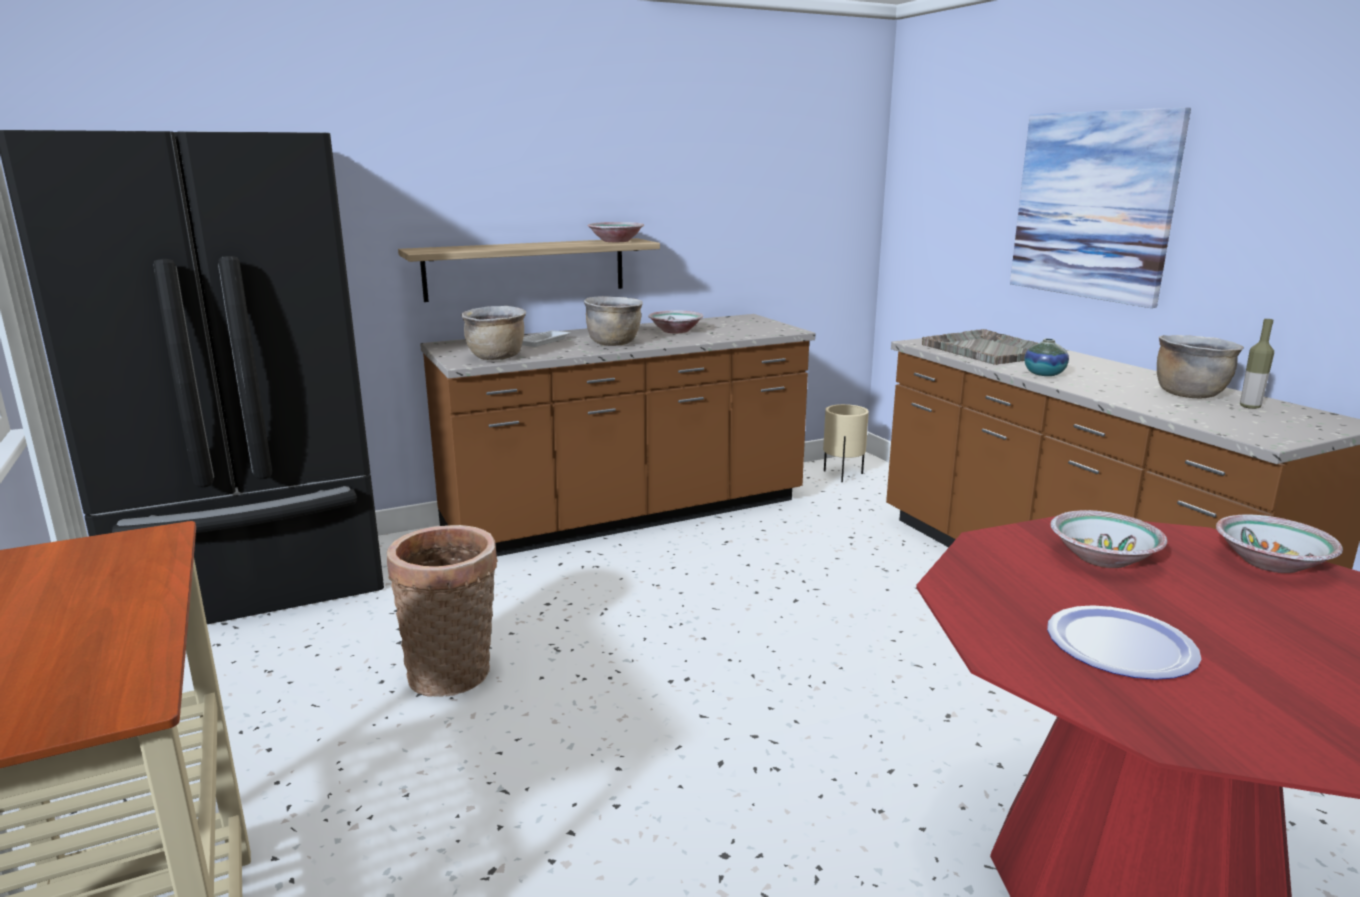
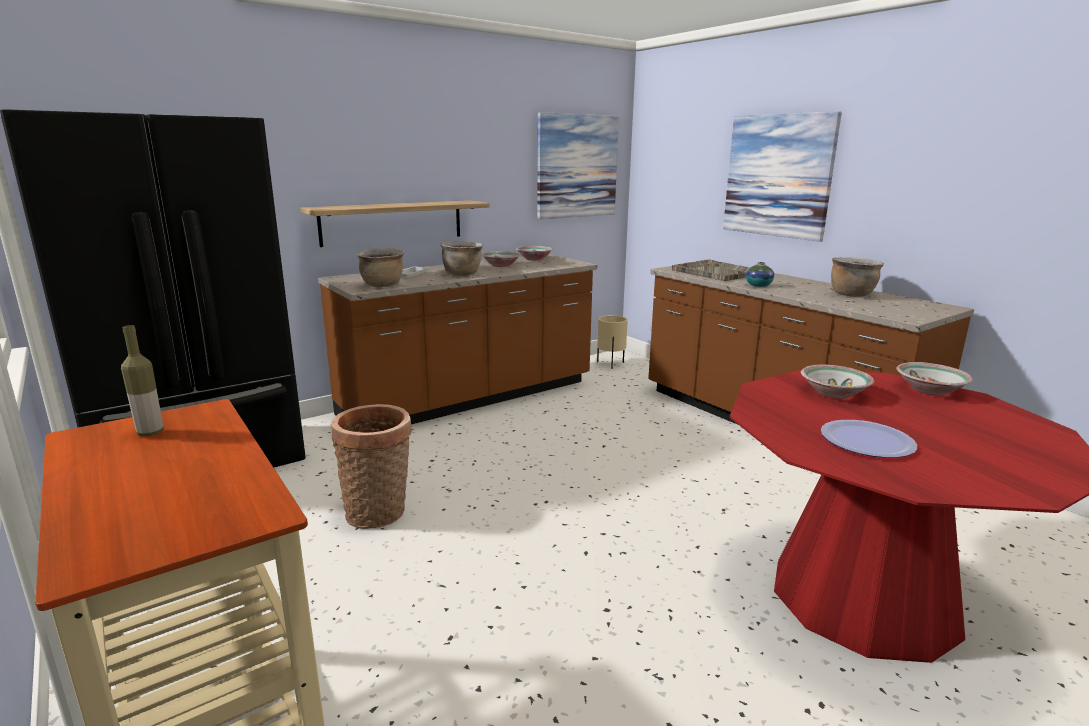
camera: 10 degrees left, 0 degrees up
bowl [588,222,644,242] -> bowl moved to [516,246,553,261]
bottle [1240,319,1274,409] -> bottle moved to [121,325,163,436]
none -> picture [537,112,619,220]

